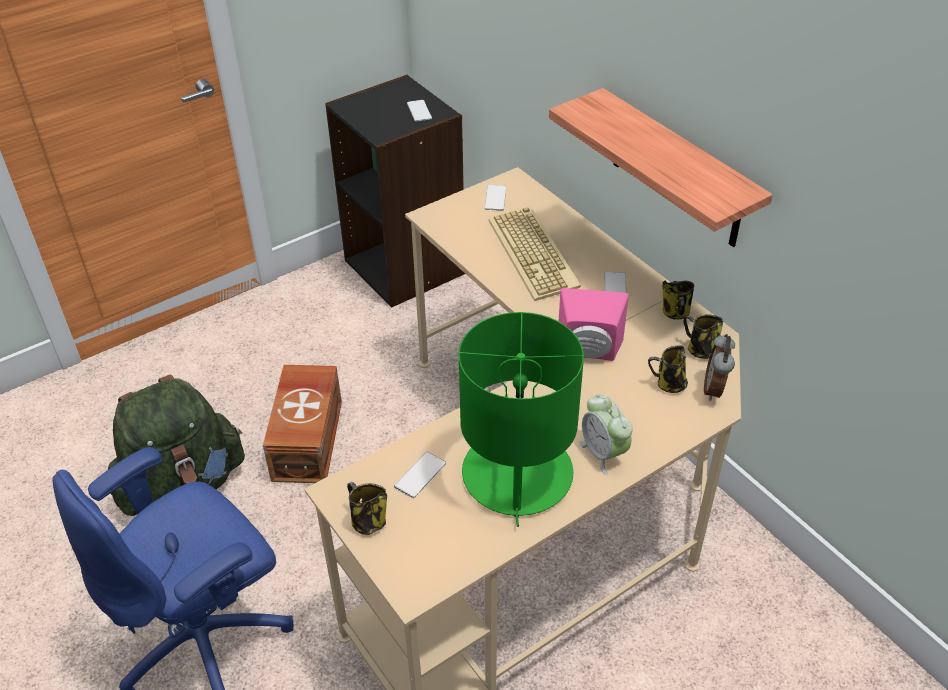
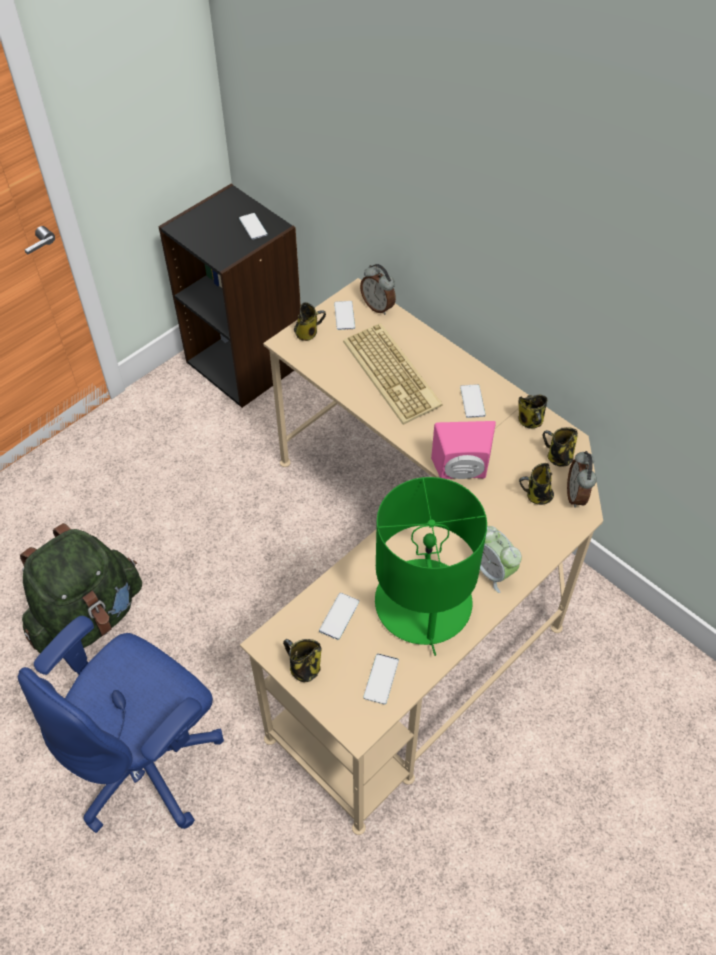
camera: 10 degrees left, 10 degrees up
brown storage box [263,365,342,483] -> none
shelf [549,88,773,247] -> none
none -> mug [294,302,326,341]
none -> alarm clock [360,264,396,315]
none -> phone [363,654,399,705]

